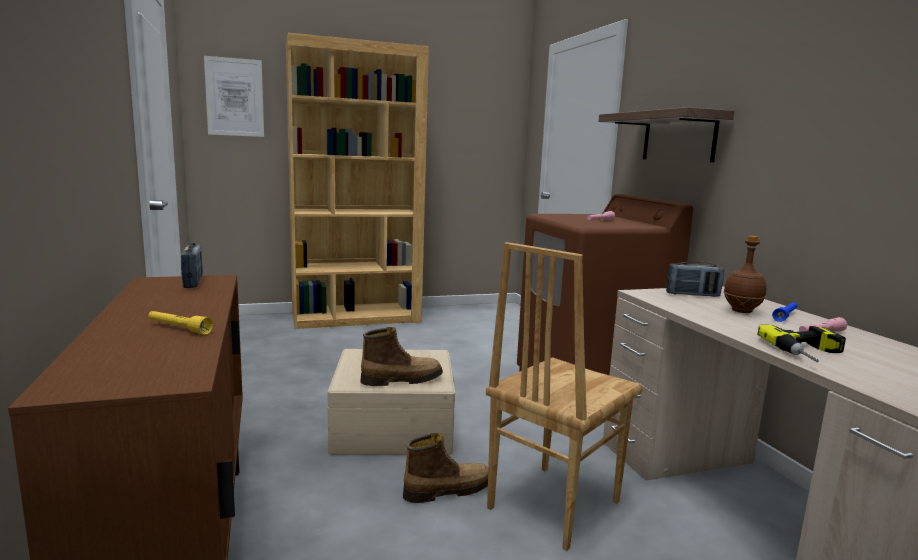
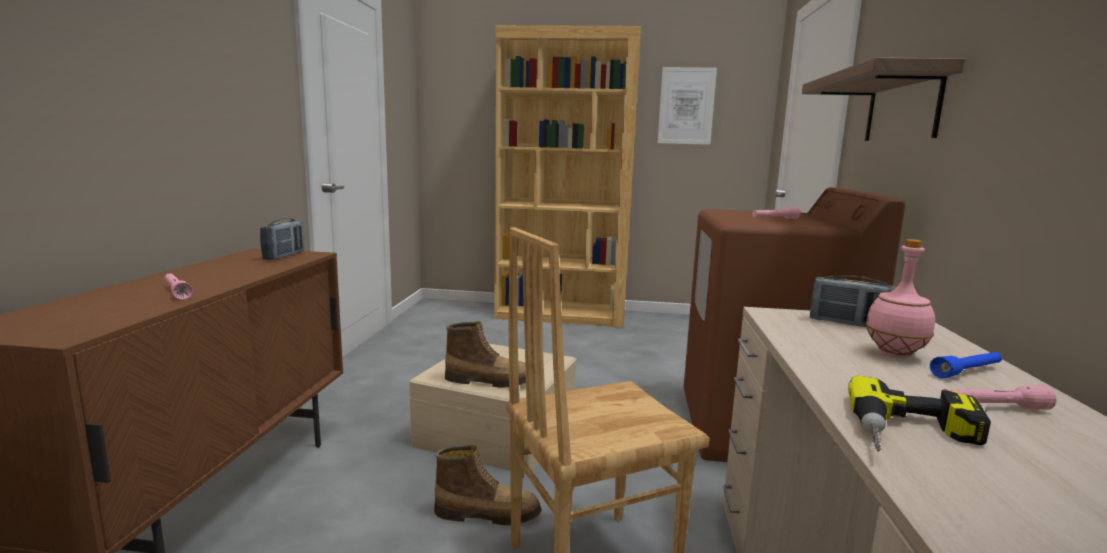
camera: 25 degrees right, 0 degrees up
yellow flashlight [148,311,213,335] -> pink flashlight [165,273,193,300]
picture [204,56,264,137] -> picture moved to [658,67,717,145]
brown bottle [723,236,767,313] -> pink bottle [866,239,935,359]

